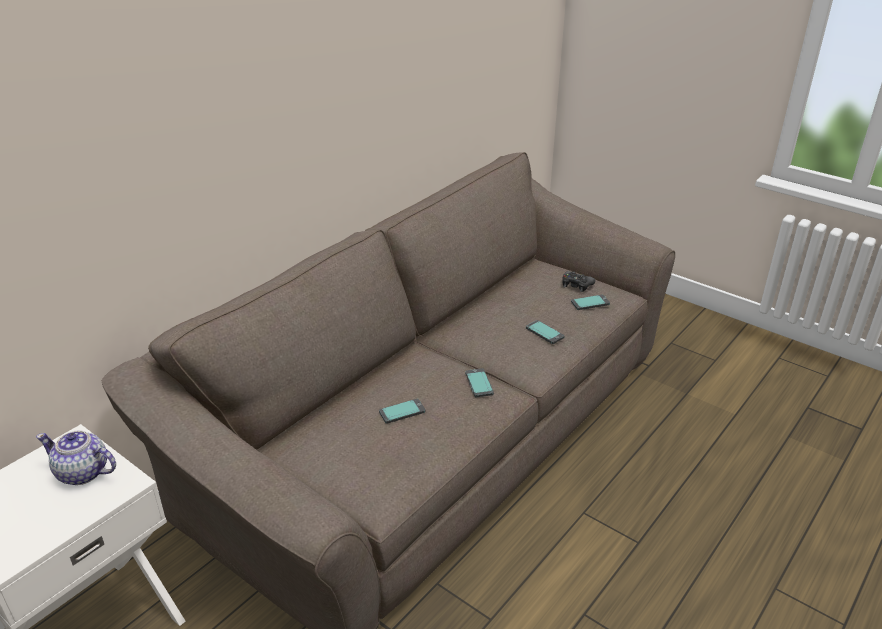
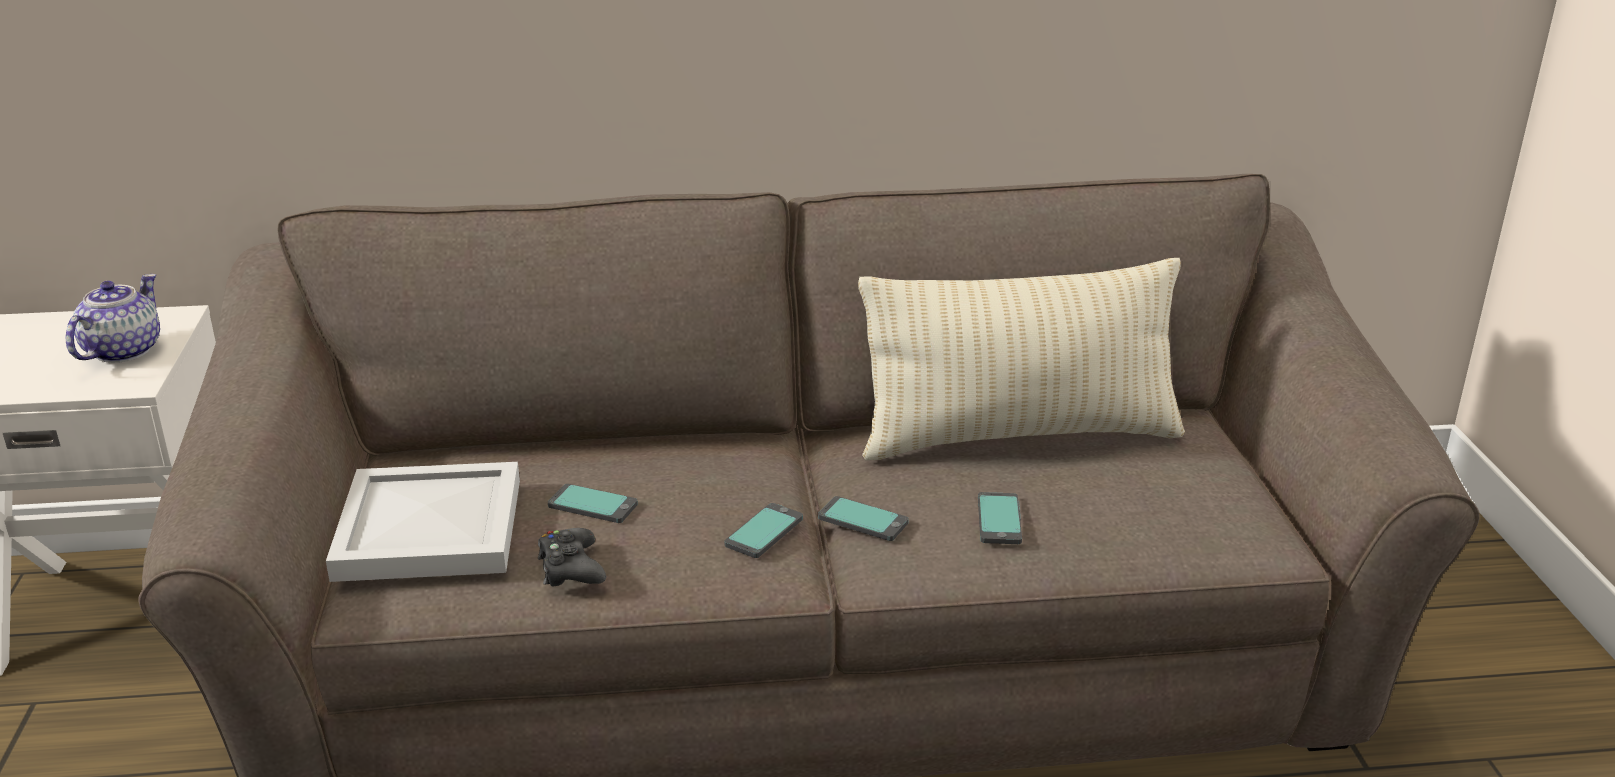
camera: 45 degrees right, 5 degrees down
teapot [36,430,116,485] -> teapot turned 45 degrees clockwise [66,274,160,363]
black game controller [562,271,595,292] -> black game controller moved to [538,528,606,586]
phone [571,295,610,310] -> phone moved to [818,496,909,541]
none -> white tray [326,462,520,582]
none -> beige pillow [858,258,1185,461]

